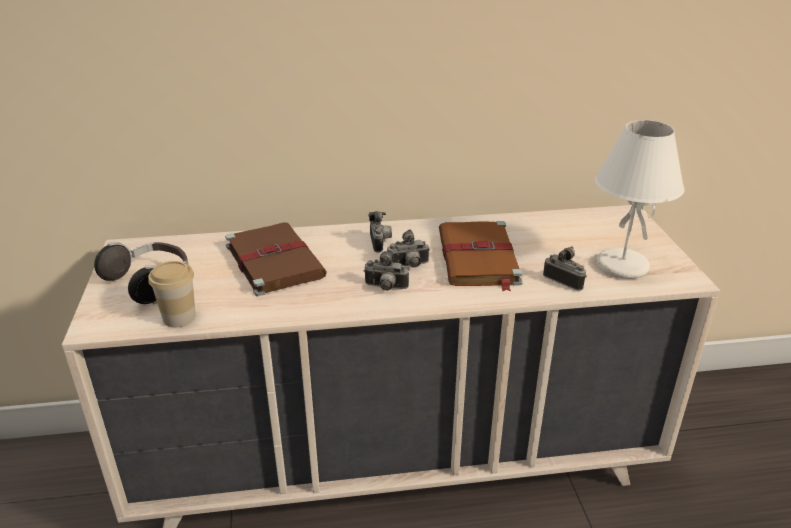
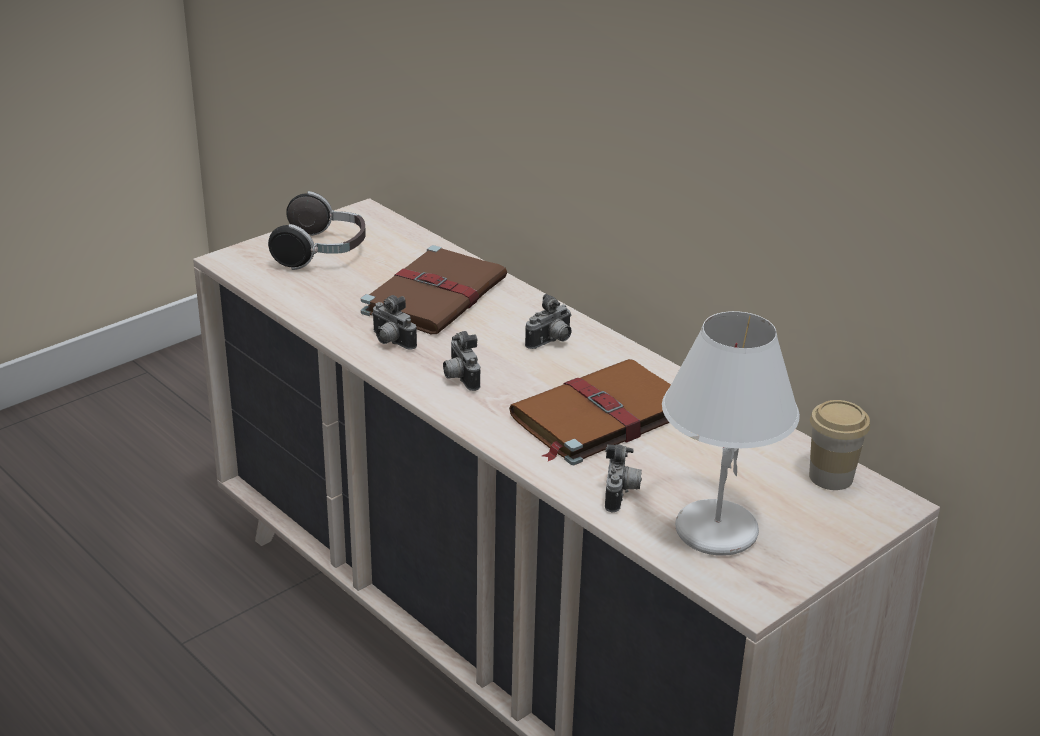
camera: 55 degrees right, 0 degrees up
cup [148,261,196,327] -> cup moved to [809,400,870,490]
camera [387,230,430,268] -> camera moved to [372,295,417,350]

